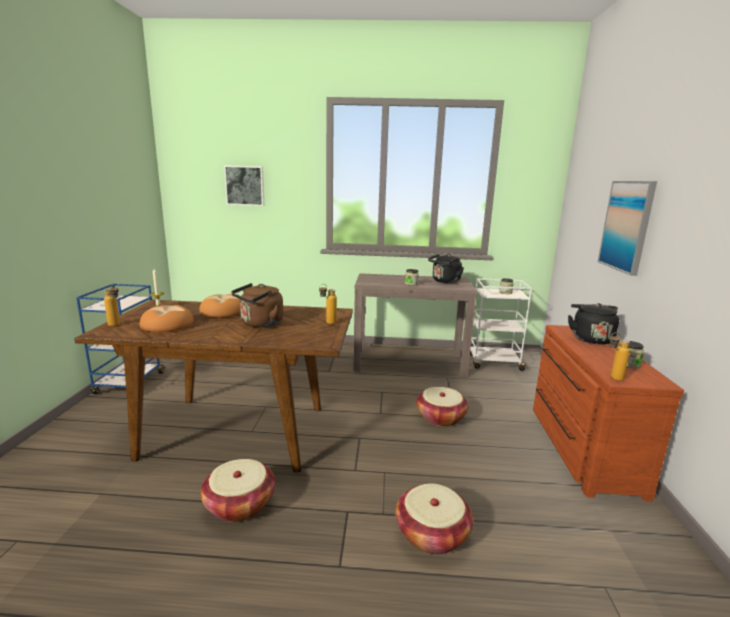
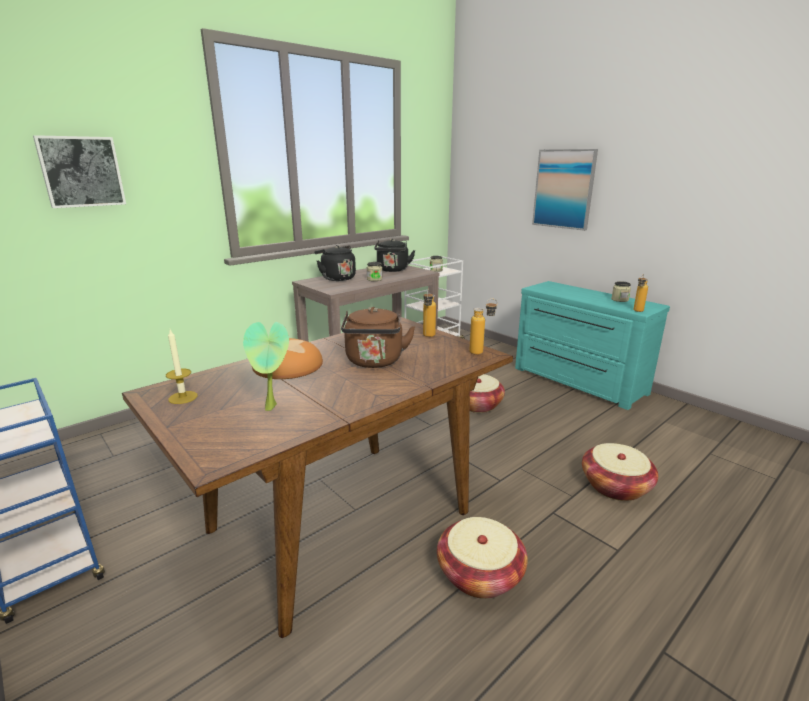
camera: 45 degrees left, 5 degrees up
bottle [104,284,120,326] -> bottle moved to [469,299,497,355]
bread [139,305,194,332] -> potted plant [243,322,289,411]
brown dresser [533,325,684,502] -> turquoise dresser [515,281,670,410]
black kettle [568,303,619,344] -> black kettle moved to [314,245,356,281]

